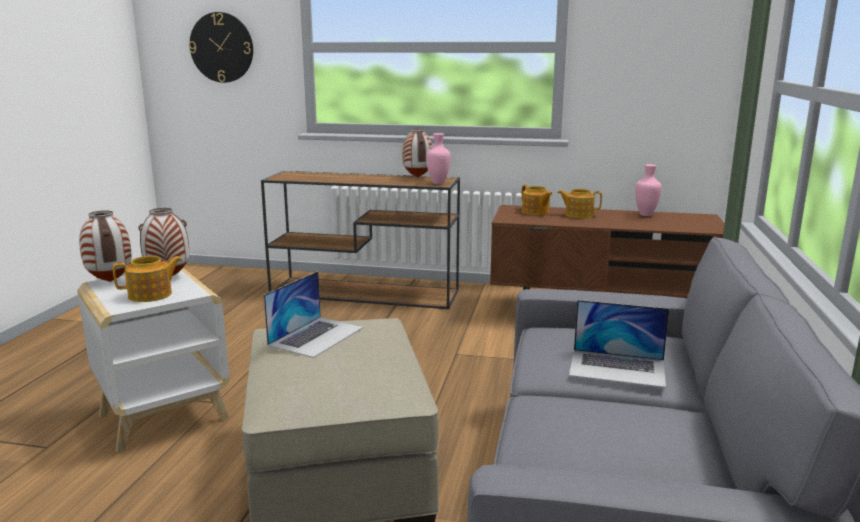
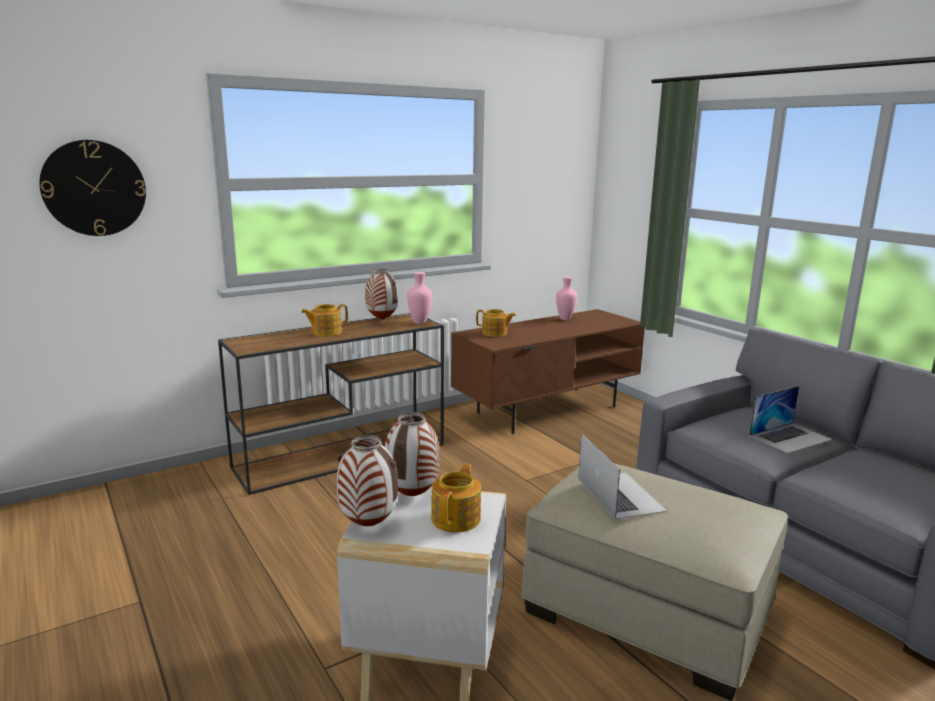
camera: 45 degrees left, 0 degrees up
teapot [558,189,602,218] -> teapot moved to [301,304,348,336]

